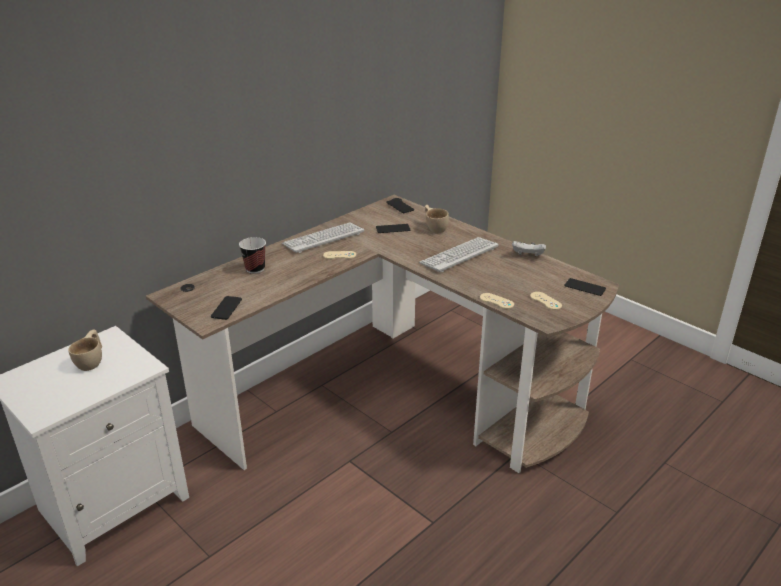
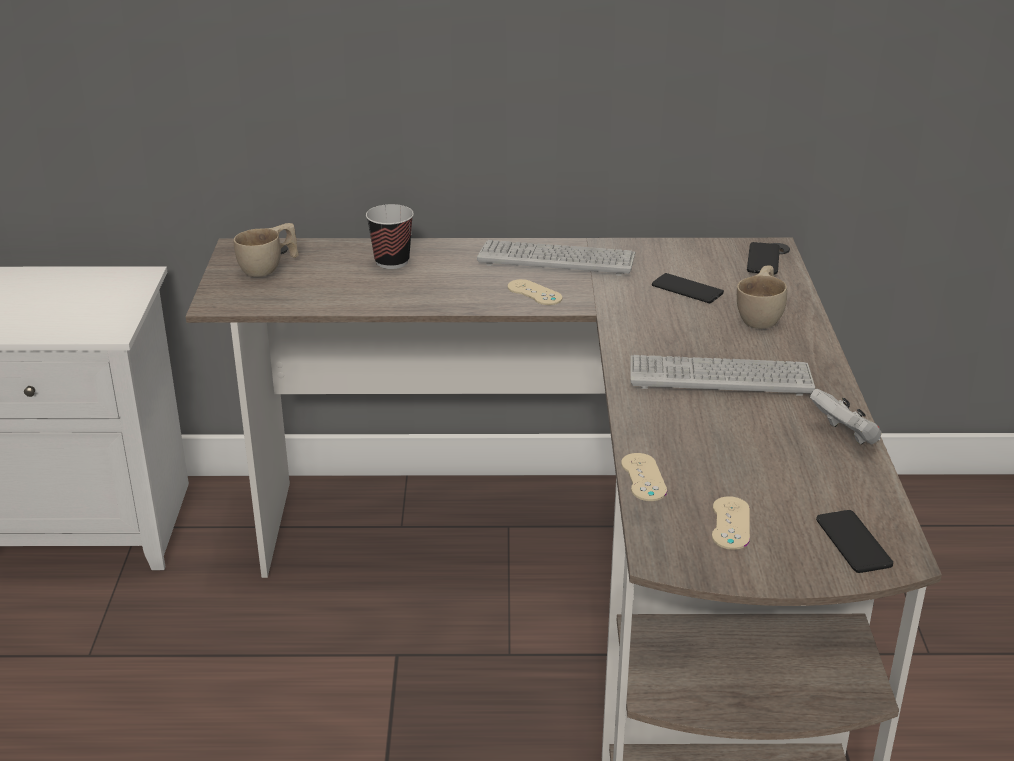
camera: 45 degrees right, 0 degrees up
beige cup [68,329,102,371] -> beige cup moved to [233,223,299,277]
phone [211,296,242,320] -> none

